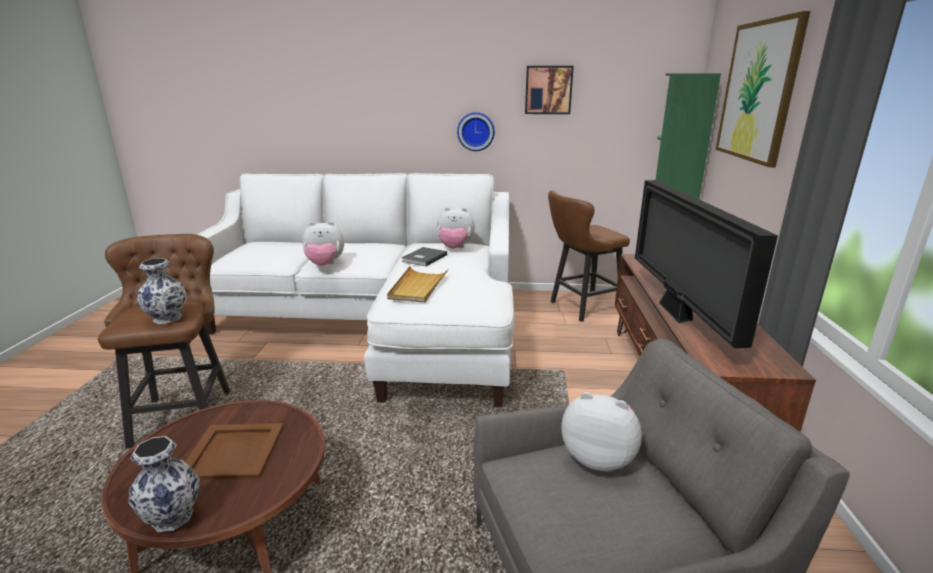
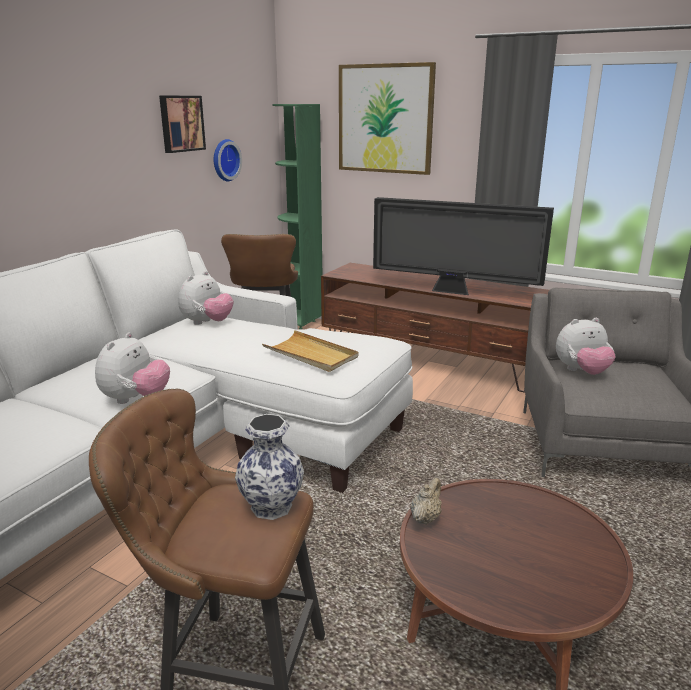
camera: 65 degrees left, 0 degrees up
vase [128,436,200,532] -> none
brown tray [185,423,284,480] -> none
grey book [401,247,447,266] -> none
wall clock [457,112,495,151] -> wall clock moved to [214,139,242,181]
plush toy [561,392,642,472] -> plush toy turned 150 degrees counterclockwise [556,318,615,375]
none -> beige teapot [411,478,442,525]

